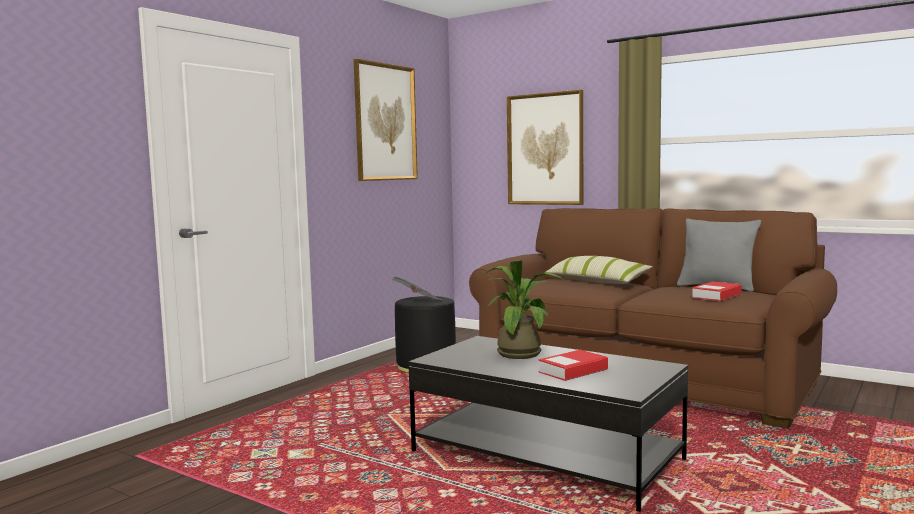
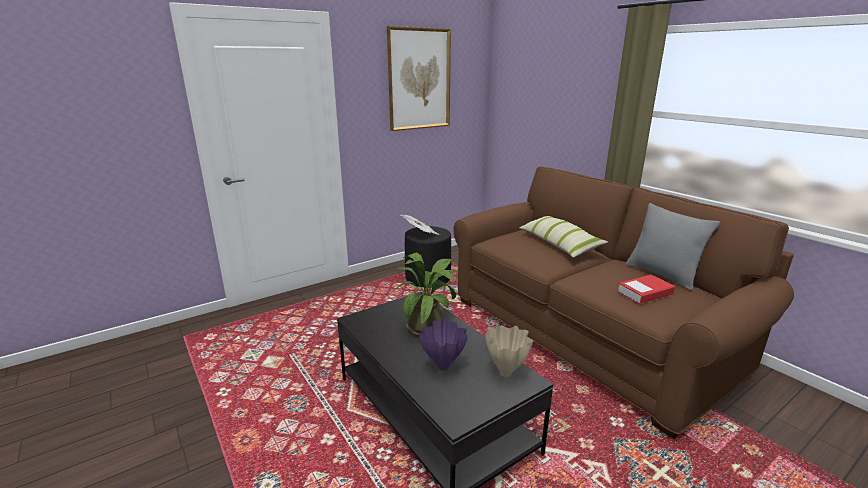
camera: 20 degrees right, 15 degrees up
picture [507,90,583,205] -> none
book [538,350,608,381] -> purple vase [419,318,468,371]
none -> beige vase [485,325,533,377]

